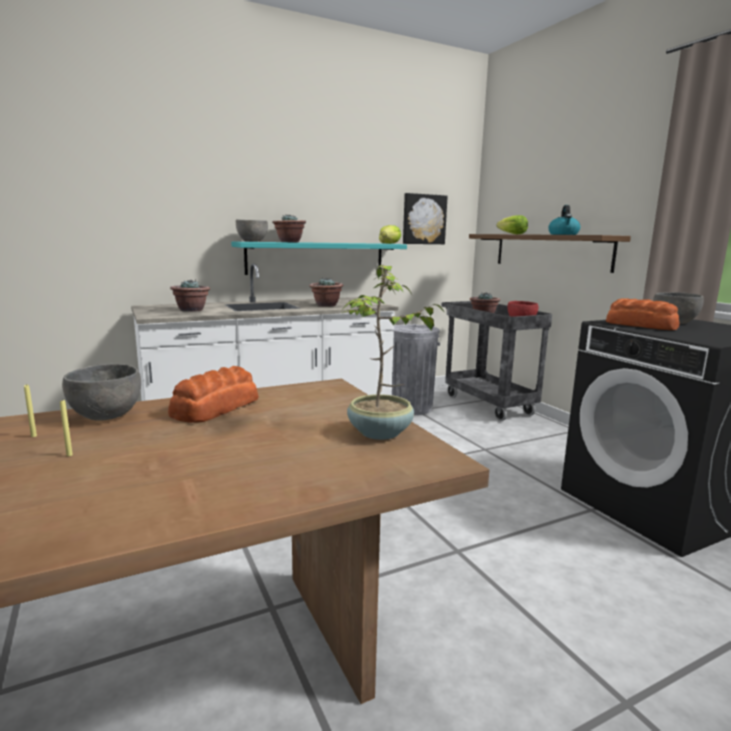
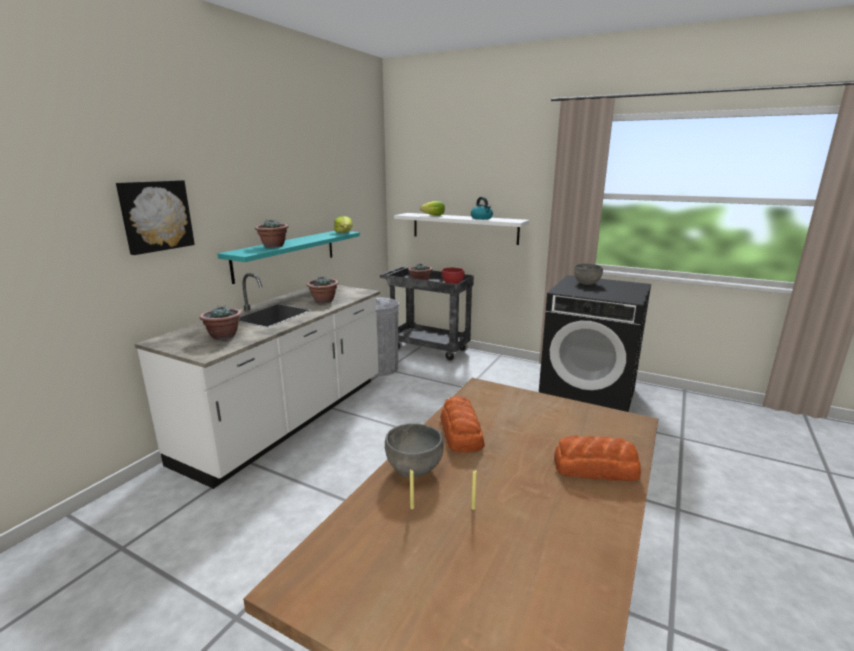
camera: 35 degrees left, 5 degrees up
grey bowl [236,219,268,242] -> none
potted plant [342,265,445,440] -> none
picture [403,193,448,244] -> picture moved to [116,180,195,255]
brown shelf [469,234,631,273] -> white shelf [394,213,530,245]
bread [605,298,680,330] -> bread moved to [554,435,641,481]

